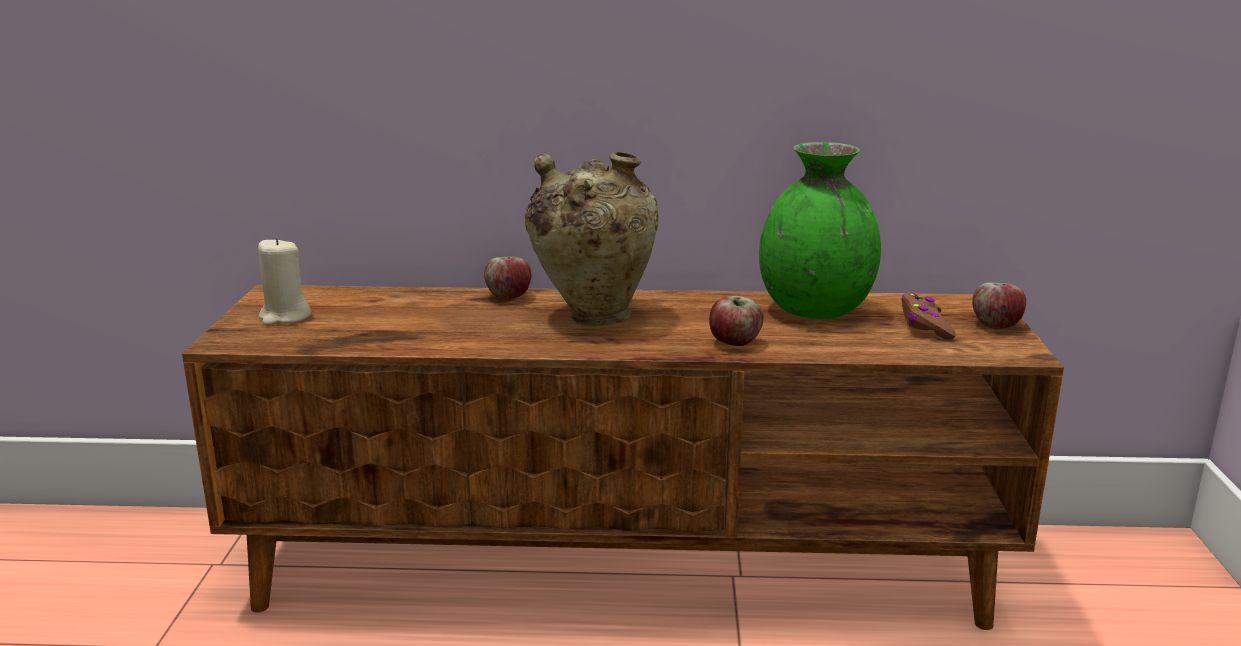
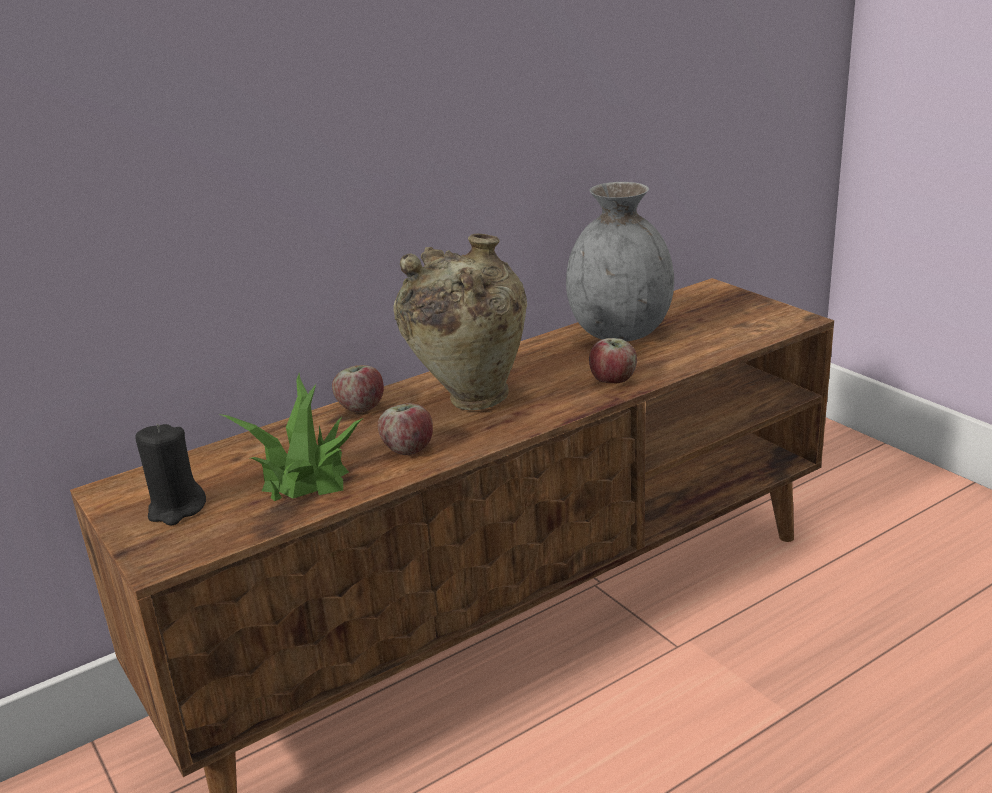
camera: 35 degrees left, 5 degrees up
beige candle [258,237,311,325] -> black candle [135,424,206,525]
green vase [759,142,881,319] -> grey vase [566,182,674,341]
brown game controller [901,293,956,340] -> none
apple [972,282,1026,329] -> apple moved to [378,403,433,455]
none -> potted plant [219,373,363,501]

